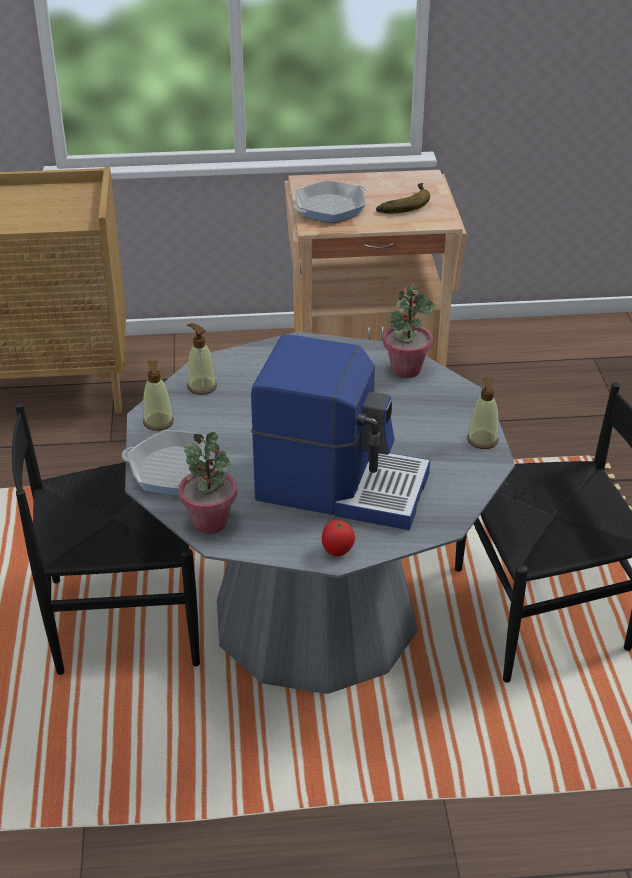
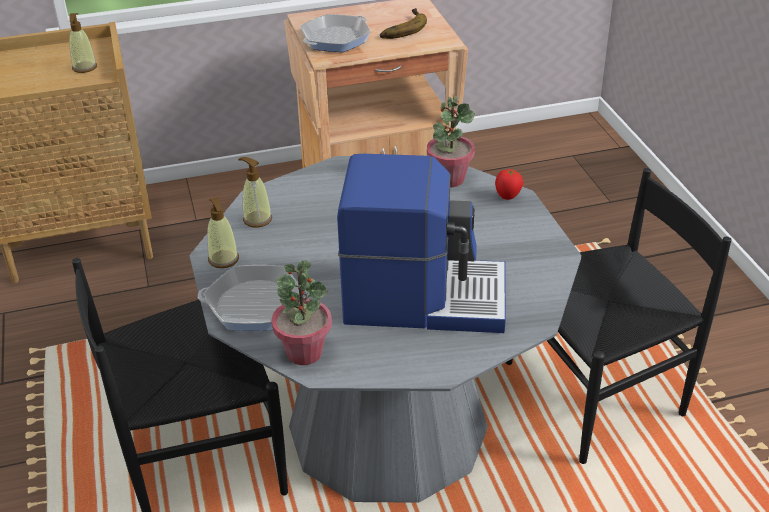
camera: 10 degrees left, 0 degrees up
tomato [322,520,355,557] -> tomato moved to [495,169,523,200]
soap dispenser [467,378,499,449] -> soap dispenser moved to [69,13,97,73]

